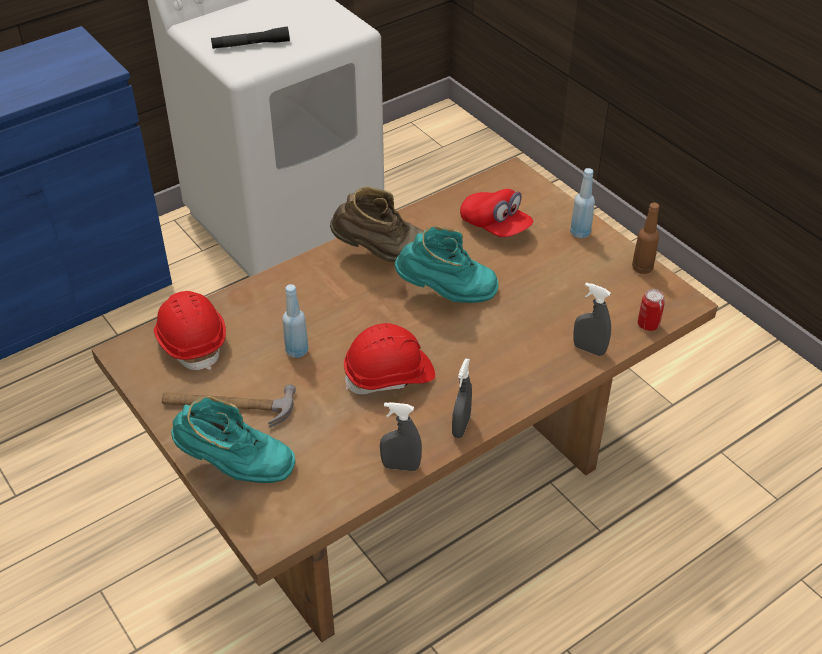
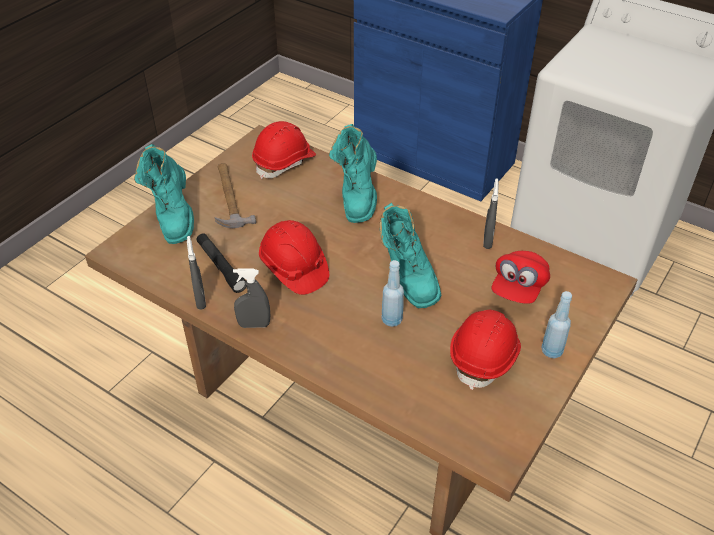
camera: 70 degrees right, 0 degrees up
black flashlight [211,27,290,49] -> black flashlight moved to [196,233,247,293]
blue bottle [283,284,308,358] -> blue bottle moved to [382,260,404,327]
brown boot [330,186,427,262] -> none
grey spray bottle [573,282,611,356] -> grey spray bottle moved to [483,178,499,249]
brown bottle [632,203,659,274] -> none
can [638,289,665,331] -> none
none -> turquoise boot [329,124,377,223]
none -> red hard hat [450,310,521,390]

